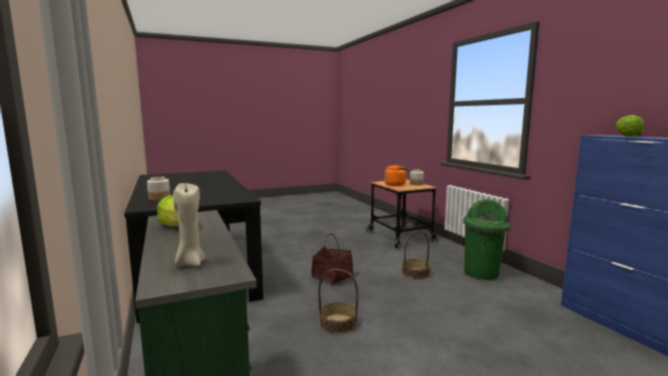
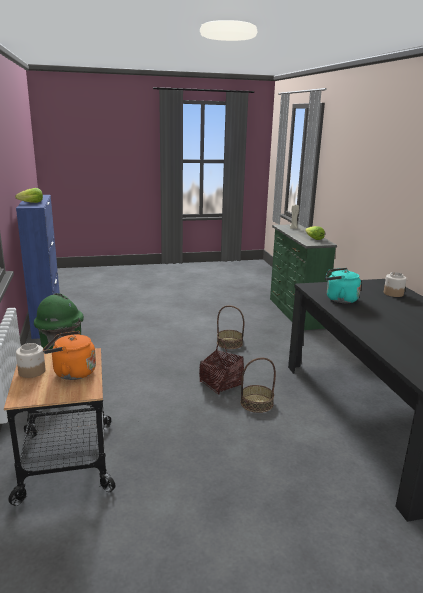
camera: 170 degrees left, 10 degrees up
basket [402,231,431,279] -> basket moved to [241,358,276,413]
none -> turquoise kettle [325,268,361,303]

